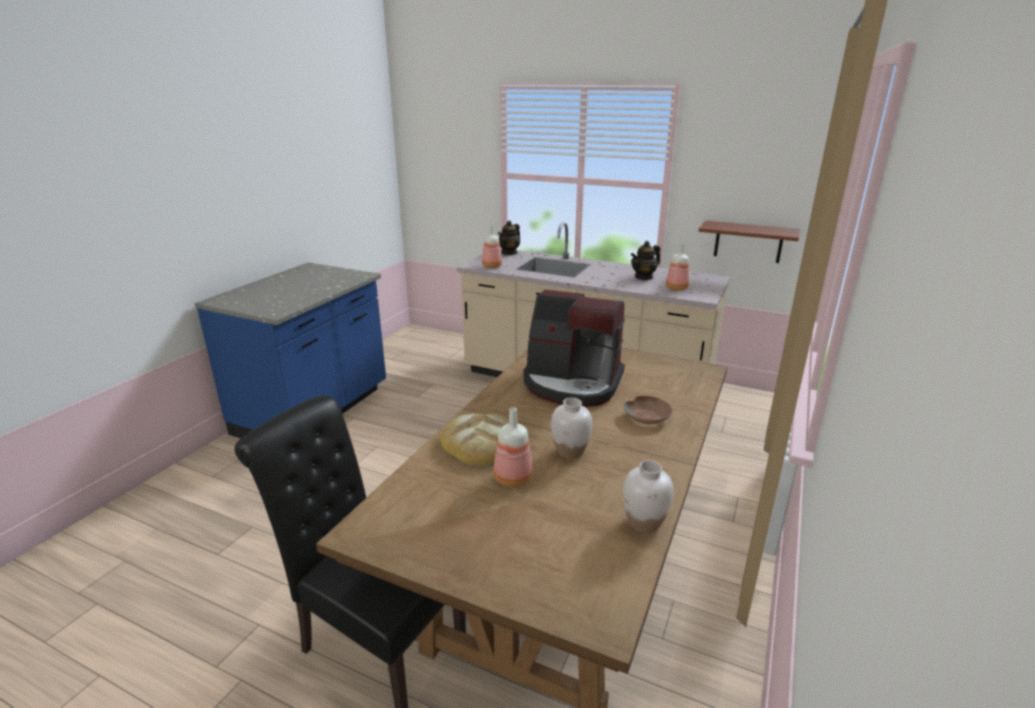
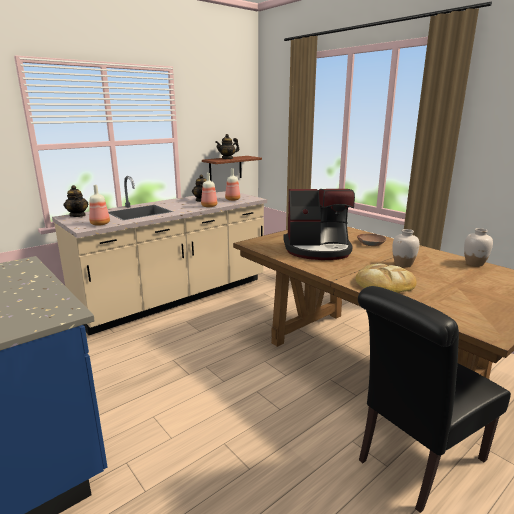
camera: 65 degrees left, 5 degrees down
bottle [493,407,533,487] -> bottle moved to [201,173,217,207]
coffee machine [523,290,625,407] -> coffee machine turned 45 degrees clockwise [284,189,355,260]
none -> teapot [215,134,239,159]

